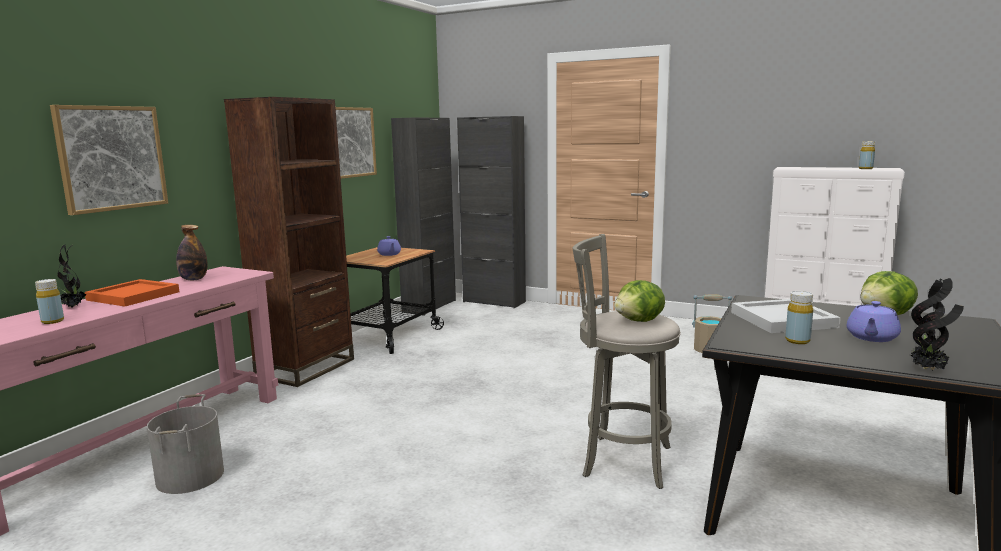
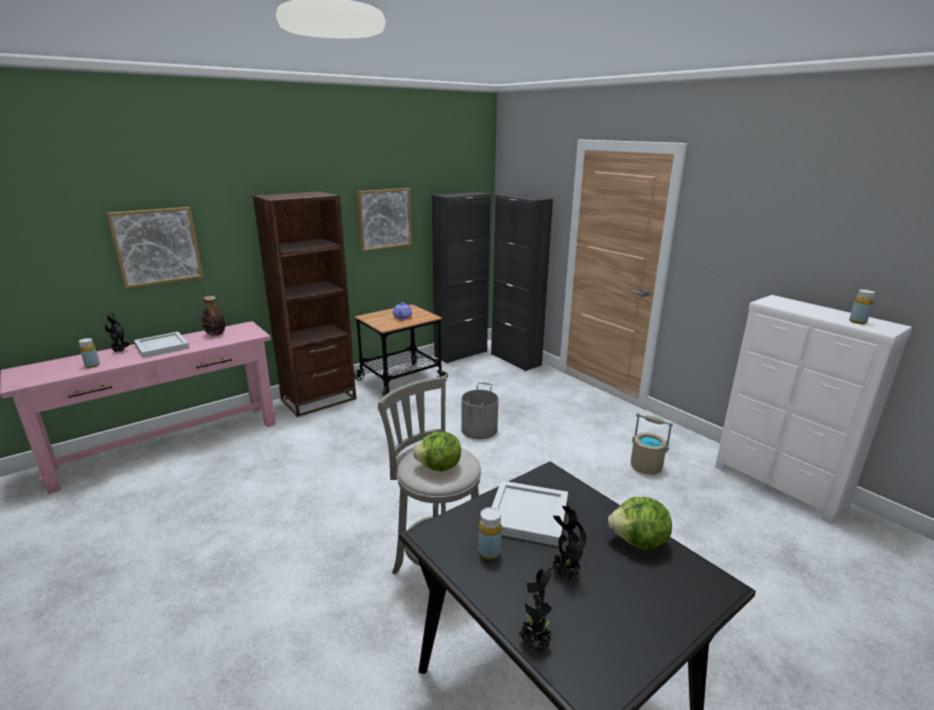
camera: 25 degrees right, 10 degrees up
orange tray [85,279,179,307] -> white tray [134,332,189,358]
grey bucket [147,394,224,494] -> grey bucket moved to [461,382,498,439]
purple teapot [847,301,901,342] -> potted plant [552,506,586,579]

